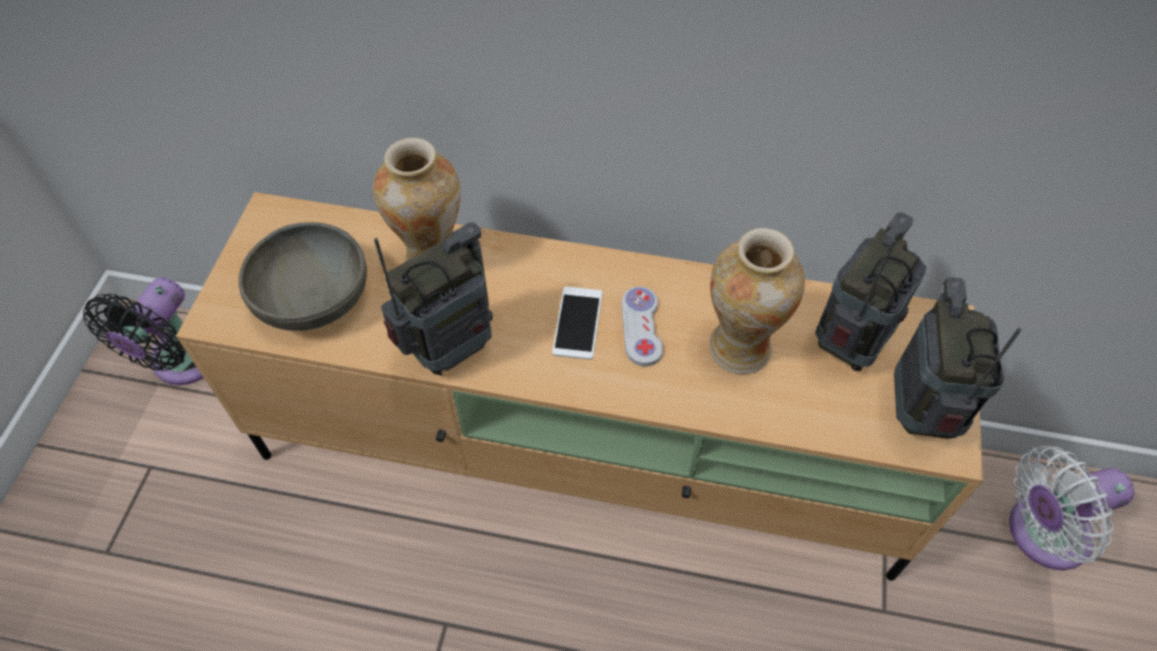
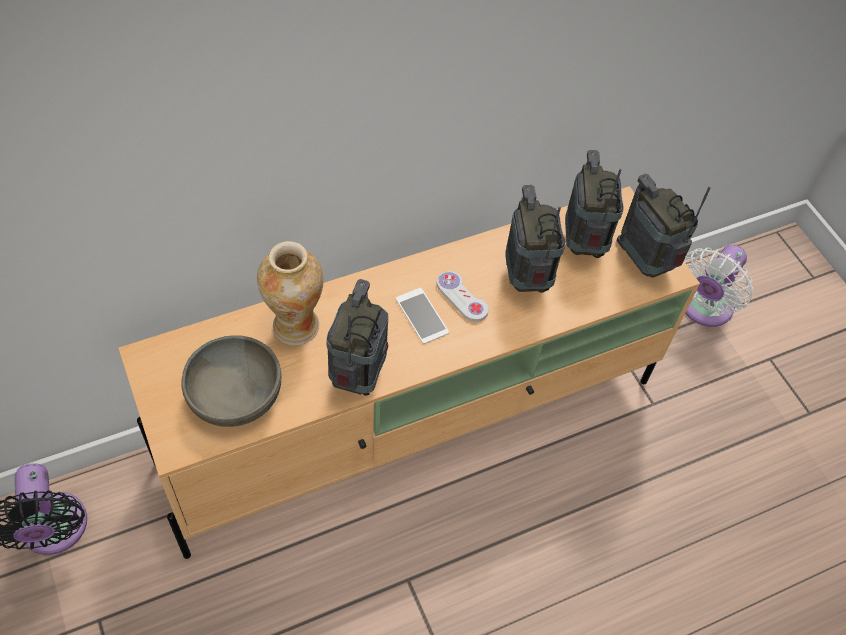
camera: 40 degrees left, 0 degrees up
vase [709,228,805,374] -> radio [505,185,565,293]

